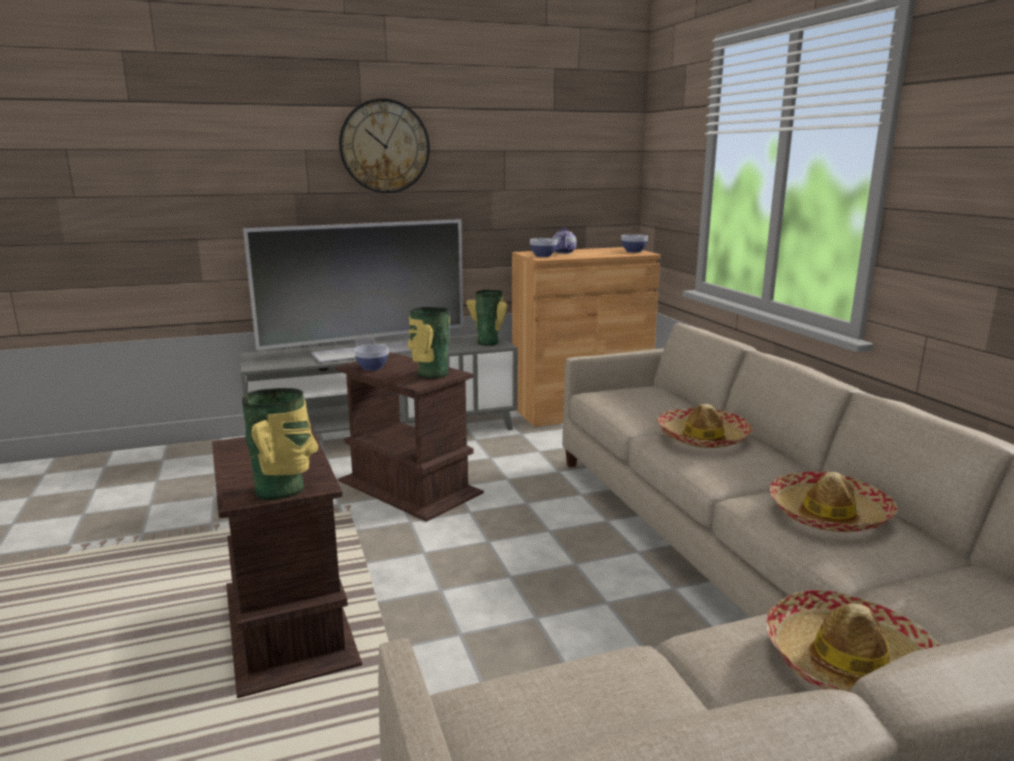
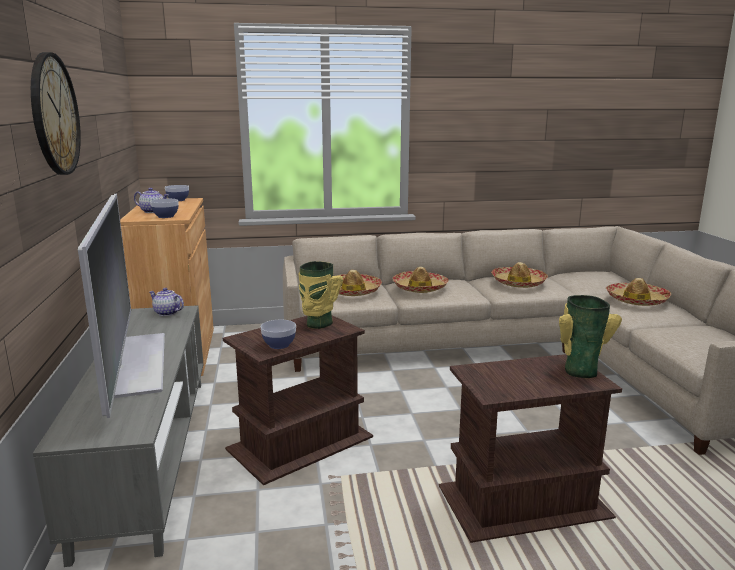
camera: 80 degrees left, 0 degrees up
vase [466,290,507,346] -> teapot [149,288,184,316]
none -> hat [338,270,382,296]

